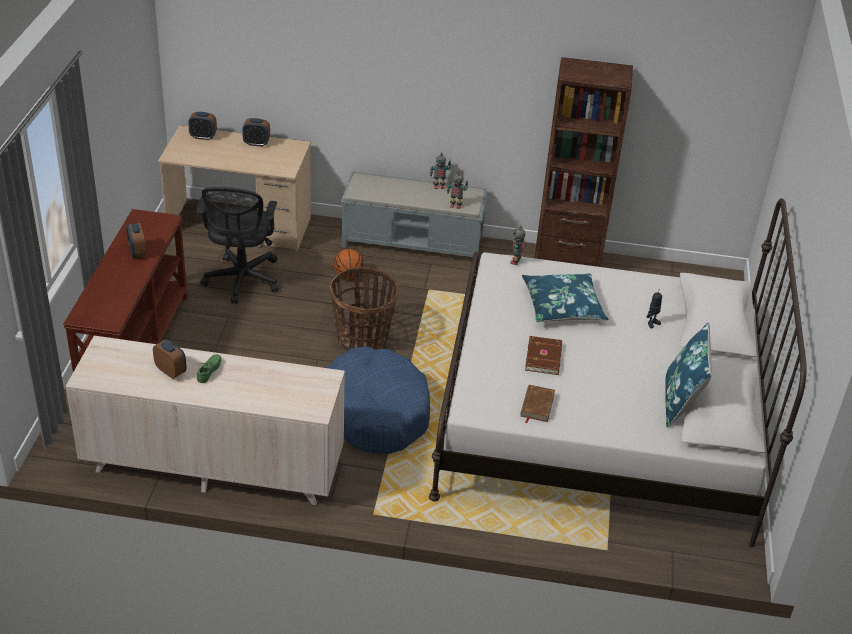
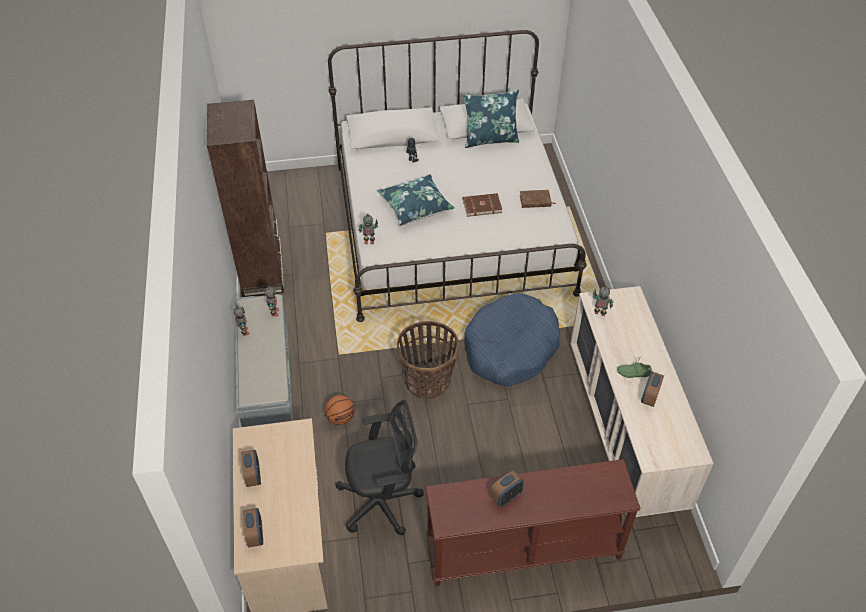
camera: 105 degrees left, 10 degrees up
none -> toy robot [593,286,614,316]

